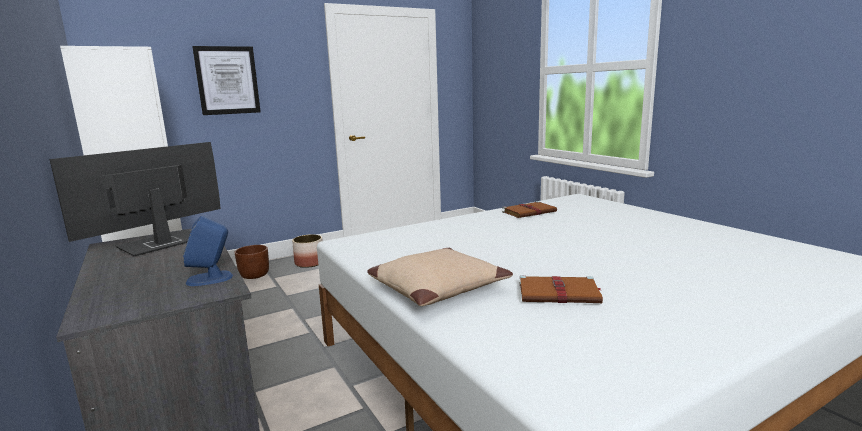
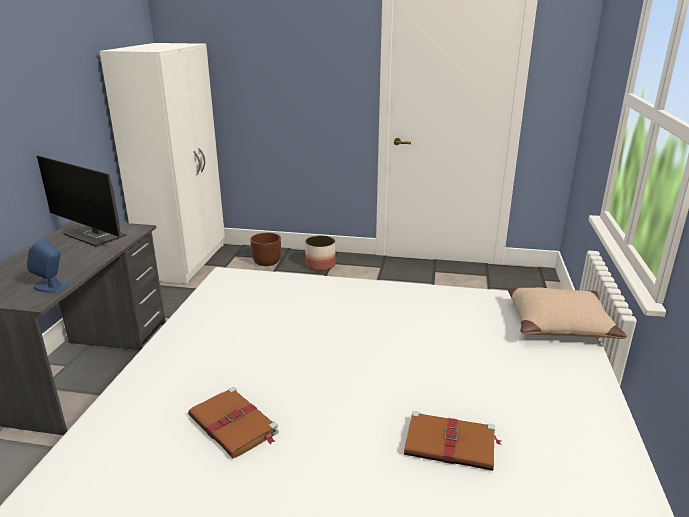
camera: 40 degrees right, 10 degrees up
monitor [50,142,221,257] -> monitor turned 135 degrees counterclockwise [37,155,127,247]
picture [192,46,261,115] -> none
beige pillow [367,248,513,306] -> beige pillow moved to [508,287,627,339]
brown book [502,201,557,218] -> brown book moved to [404,411,502,471]

